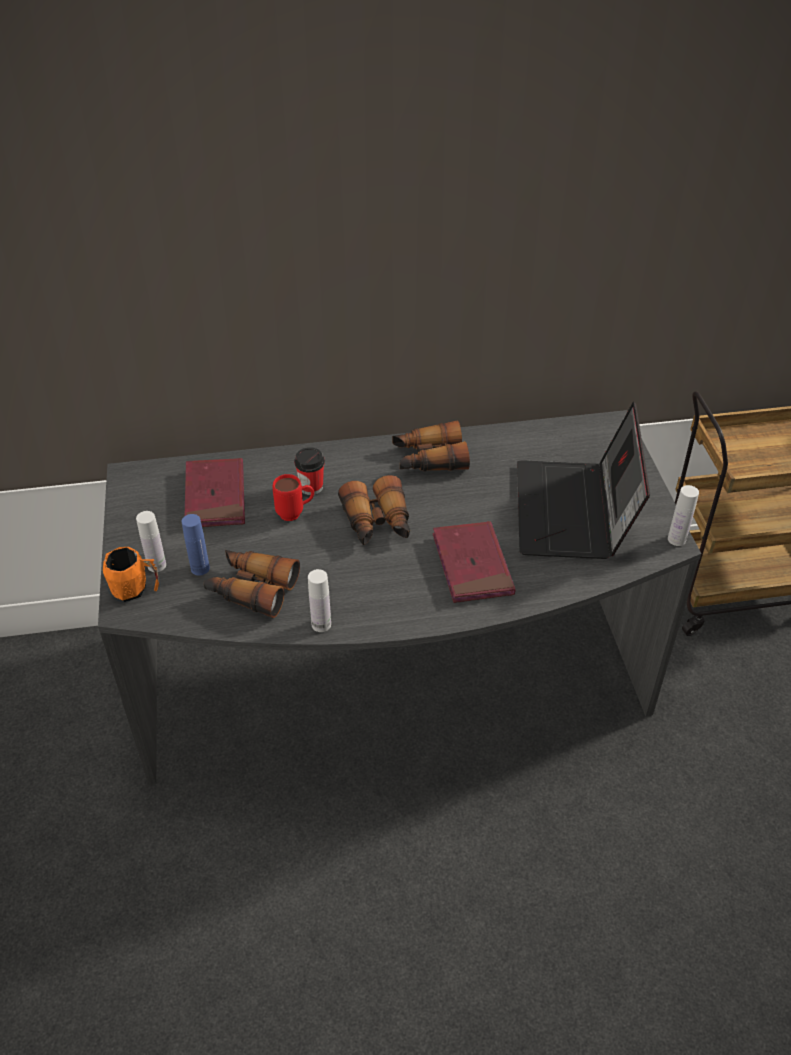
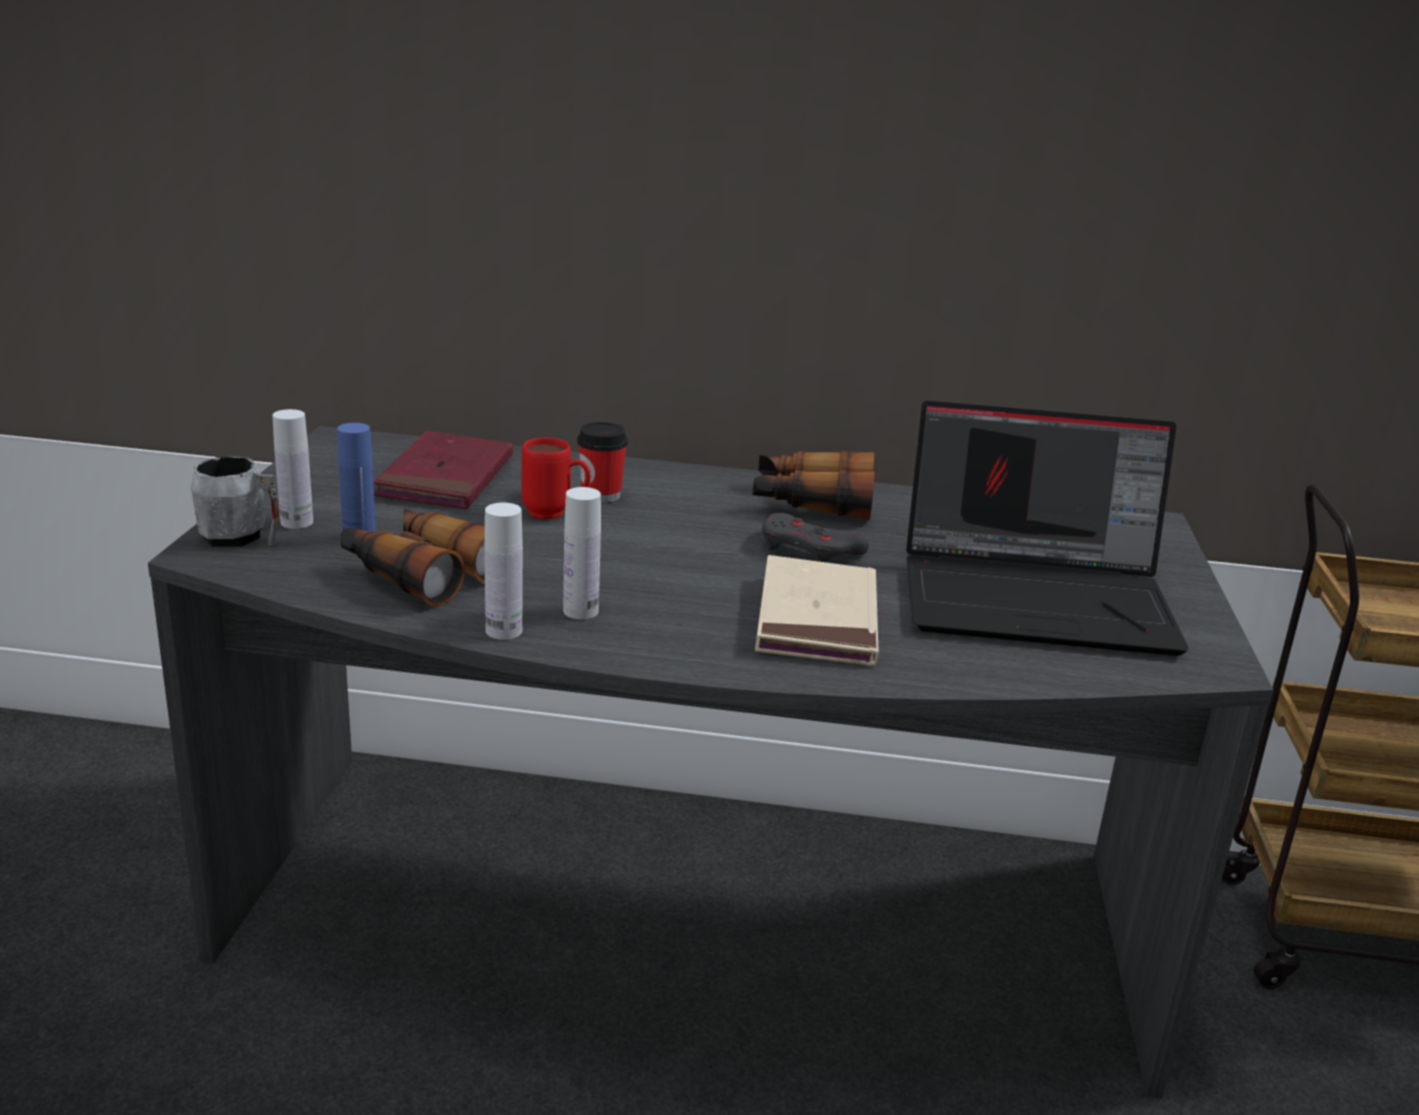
camera: 15 degrees right, 20 degrees down
orange mug [103,547,159,602] -> grey mug [191,456,279,547]
binoculars [338,475,410,545] -> none
red book [433,521,516,603] -> beige book [755,555,879,666]
laptop [517,402,650,559] -> laptop turned 105 degrees counterclockwise [906,401,1189,656]
white bottle [668,485,699,546] -> white bottle moved to [563,487,601,619]
none -> grey game controller [762,513,869,562]

